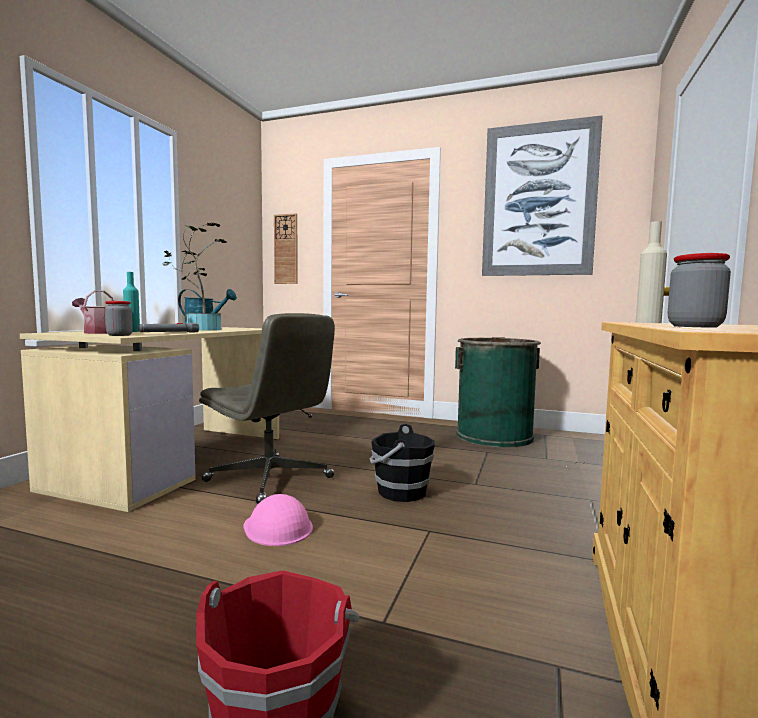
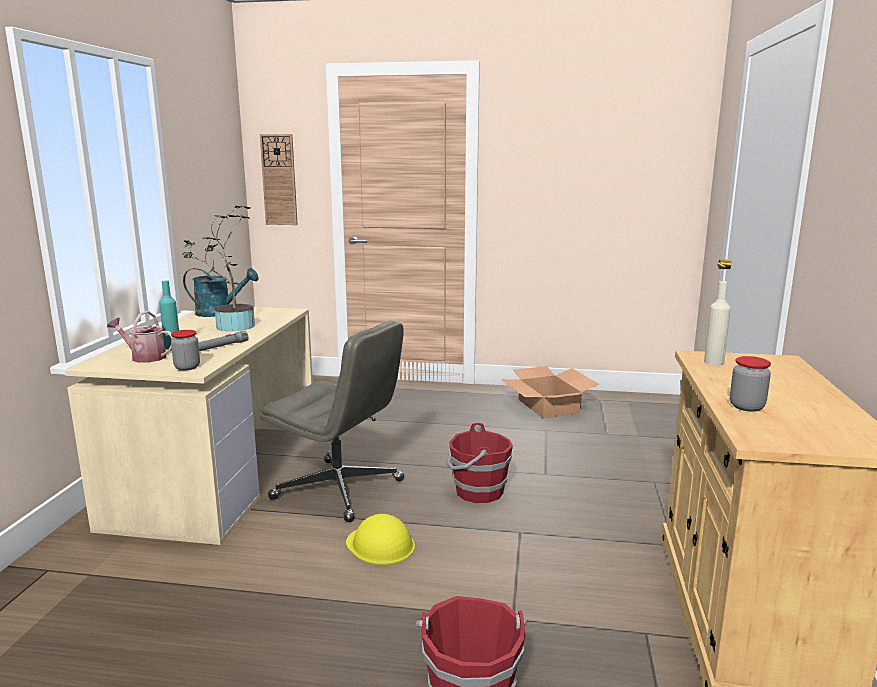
camera: 10 degrees left, 10 degrees up
pink hard hat [243,494,313,546] -> yellow hard hat [346,514,415,565]
black bucket [370,424,435,502] -> red bucket [446,423,513,503]
green trash can [455,337,541,447] -> cardboard box [501,366,599,418]
picture [482,115,603,276] -> none

